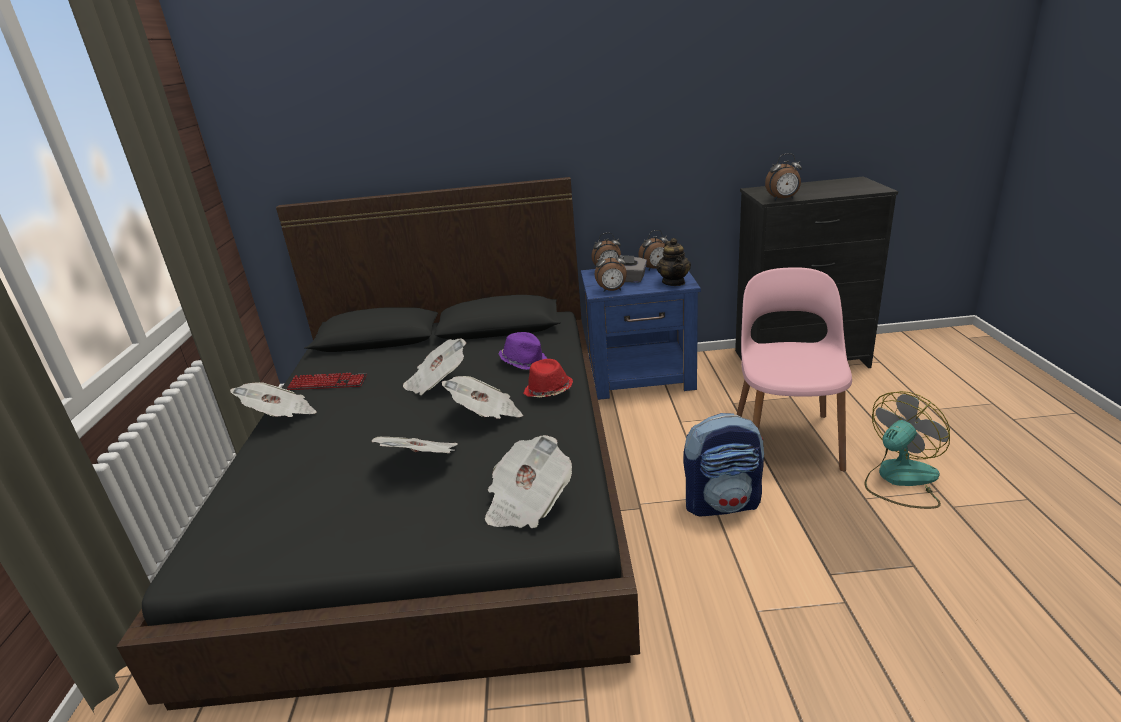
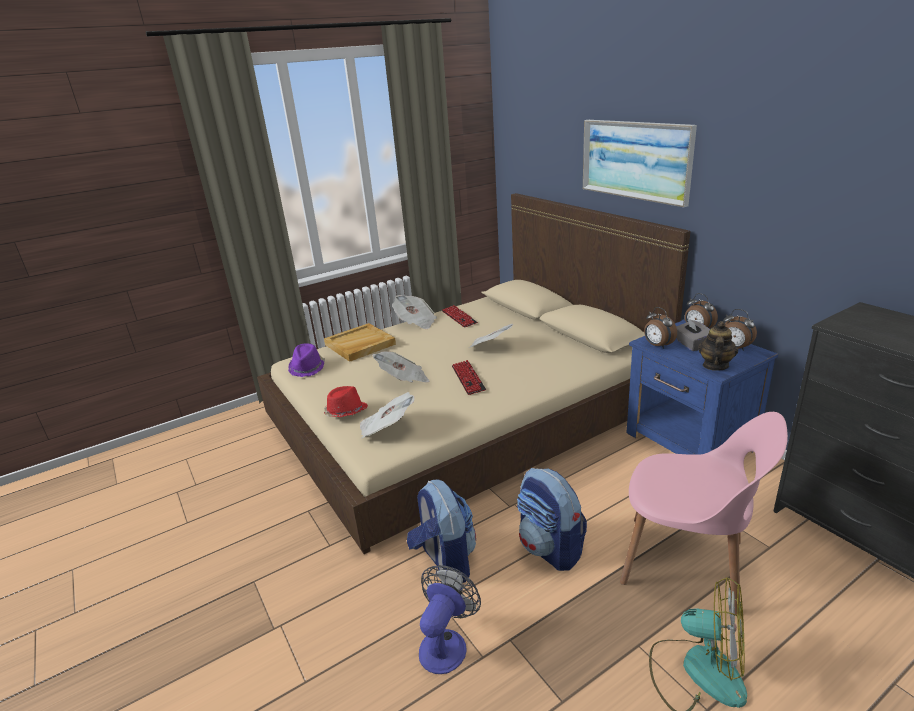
camera: 60 degrees right, 0 degrees up
black bed [117,177,640,710] -> beige bed [257,193,691,554]
newspaper [442,376,523,419] -> keyboard [452,360,486,395]
purple hat [498,332,548,370] -> purple hat moved to [288,344,325,377]
red hat [523,359,573,397] -> red hat moved to [324,386,368,417]
teapot [656,238,691,286] -> teapot turned 150 degrees clockwise [698,321,738,371]
pink chair [736,267,852,471] -> pink chair turned 45 degrees clockwise [620,412,788,616]
alarm clock [765,153,802,200] -> none
none -> beige tray [324,323,396,362]
none -> backpack [407,480,476,583]
none -> fan [419,565,481,674]
none -> picture [583,120,697,207]

